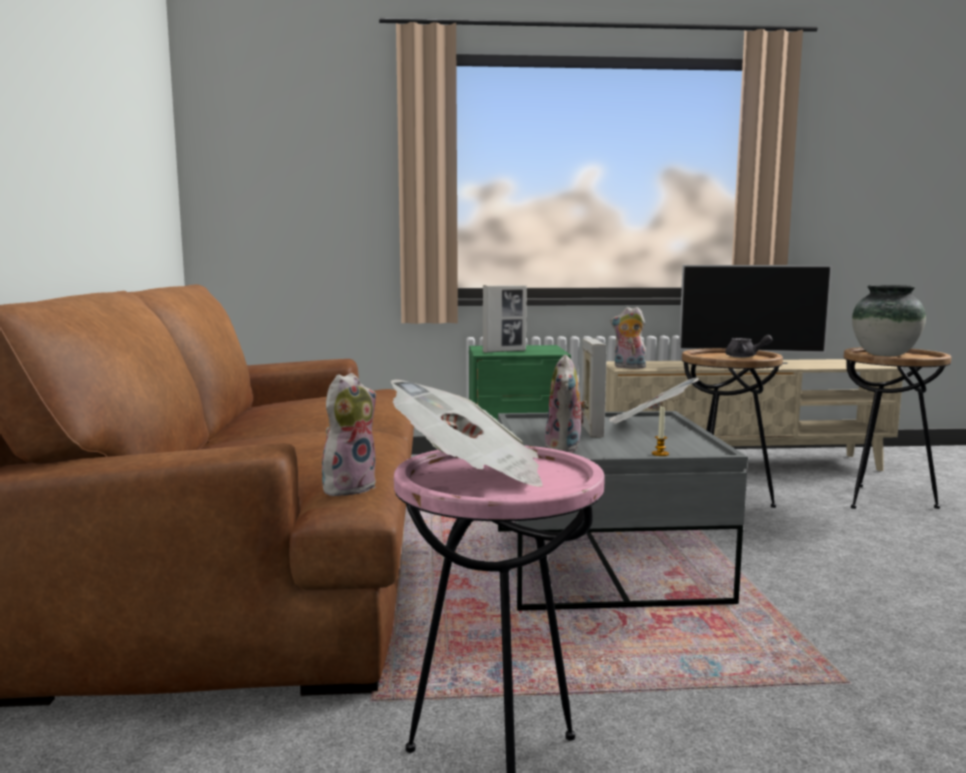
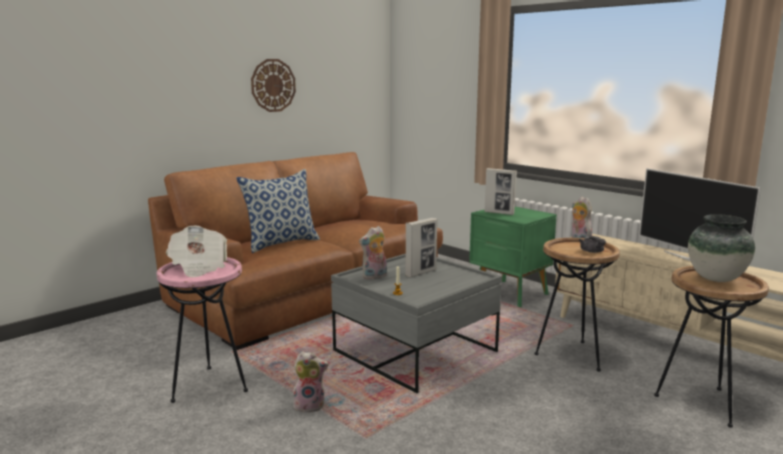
camera: 50 degrees right, 5 degrees up
plush toy [322,373,376,496] -> plush toy moved to [293,351,329,413]
newspaper [609,377,699,424] -> none
none -> pillow [236,169,320,253]
none -> wall clock [251,59,296,112]

